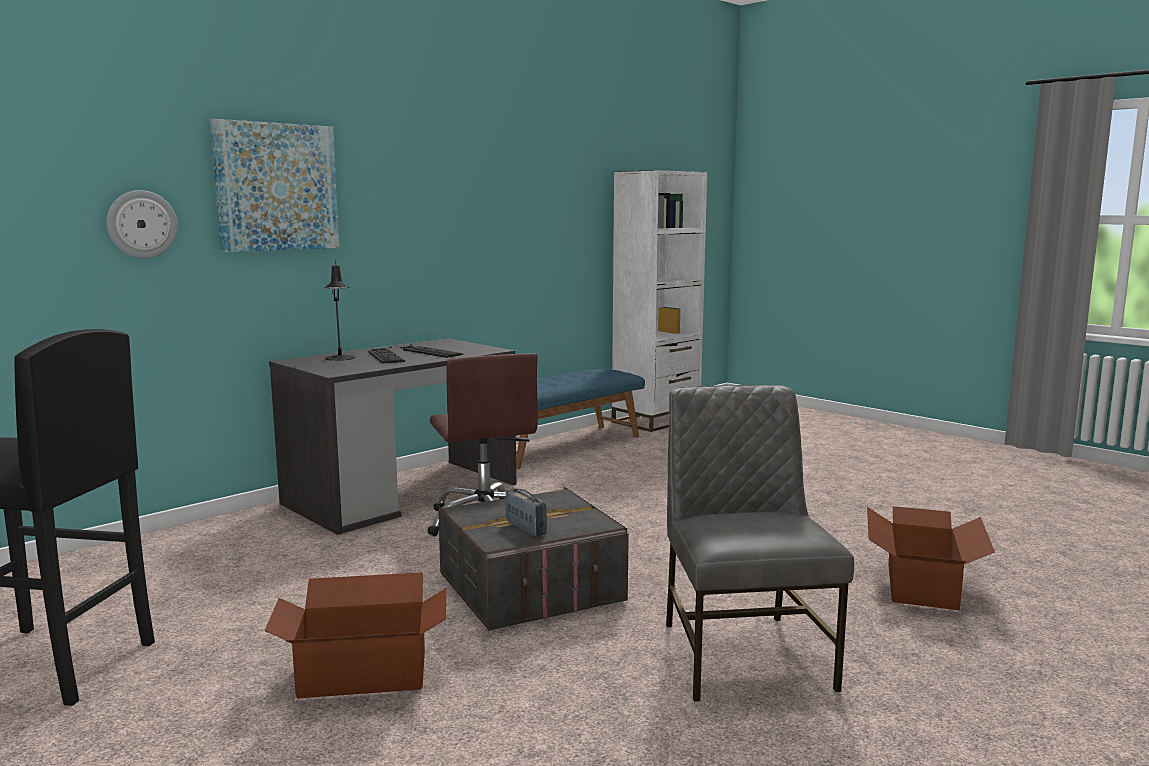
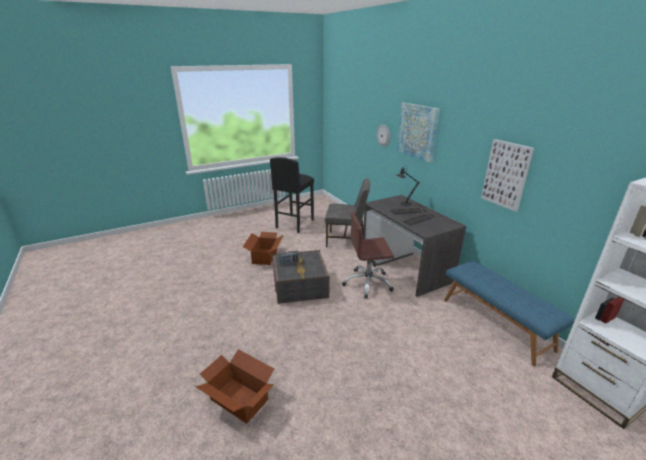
camera: 105 degrees right, 15 degrees up
grey chair [666,385,854,702] -> grey chair moved to [325,179,370,247]
none -> picture [481,139,534,212]

